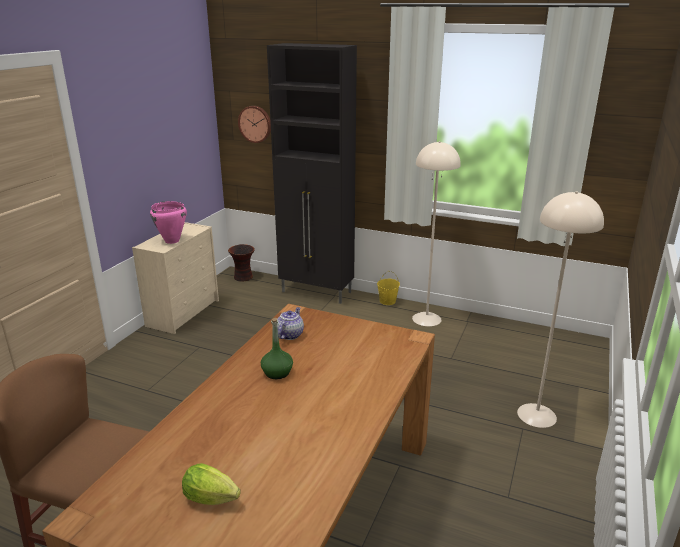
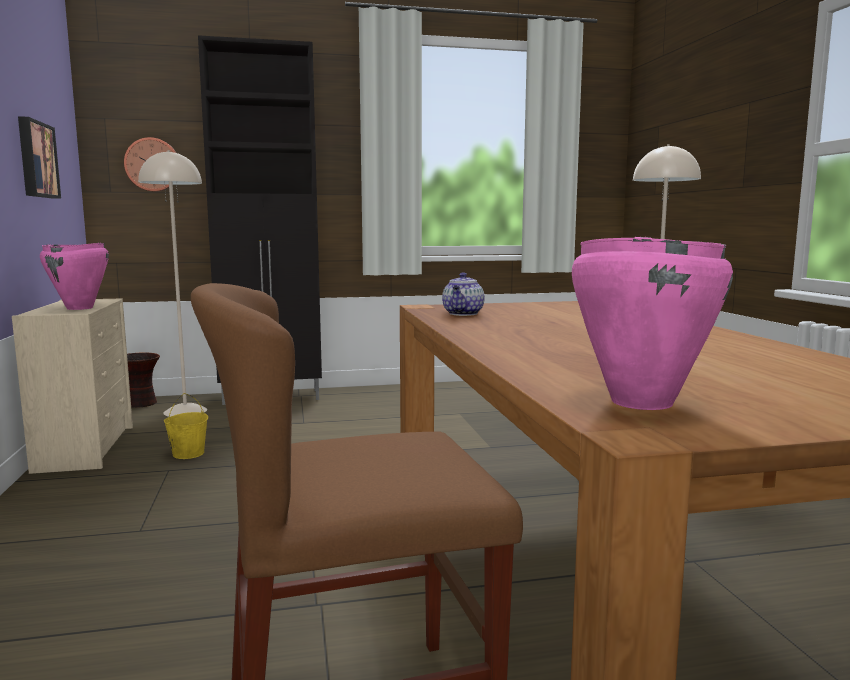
camera: 35 degrees left, 15 degrees down
lettuce [182,463,241,505] -> none
green bottle [261,318,293,379] -> none
teapot [277,307,304,340] -> teapot turned 150 degrees counterclockwise [442,273,485,316]
yellow bucket [377,271,400,305] -> yellow bucket moved to [164,393,208,459]
beige floor lamp [412,141,461,326] -> beige floor lamp moved to [138,150,207,417]
none -> picture [18,116,61,198]
none -> pink cooking pot [572,237,733,410]

